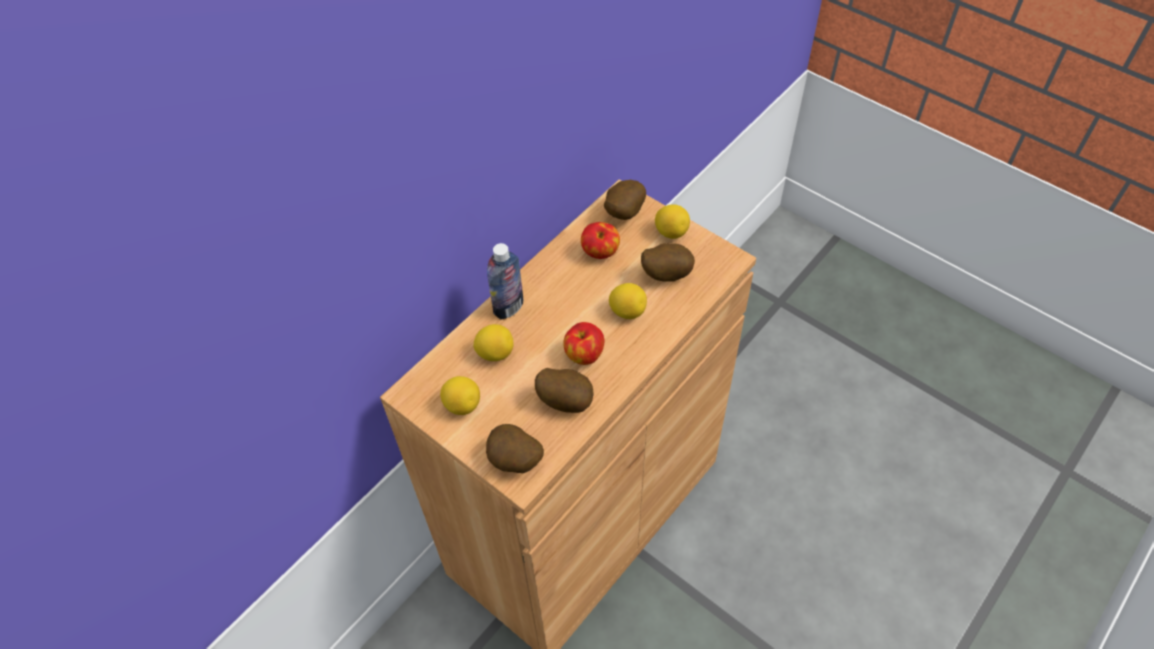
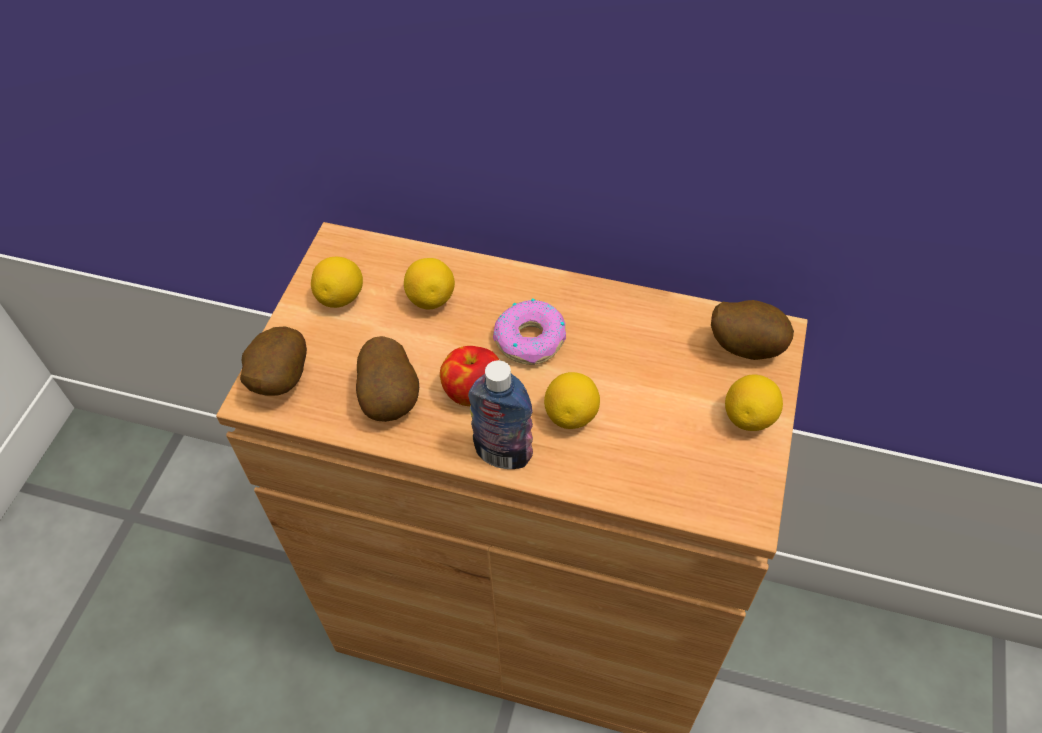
camera: 65 degrees right, 0 degrees up
bottle [487,243,523,320] -> bottle moved to [468,360,533,469]
apple [581,222,620,259] -> none
potato [641,243,695,282] -> none
none -> donut [493,299,566,365]

